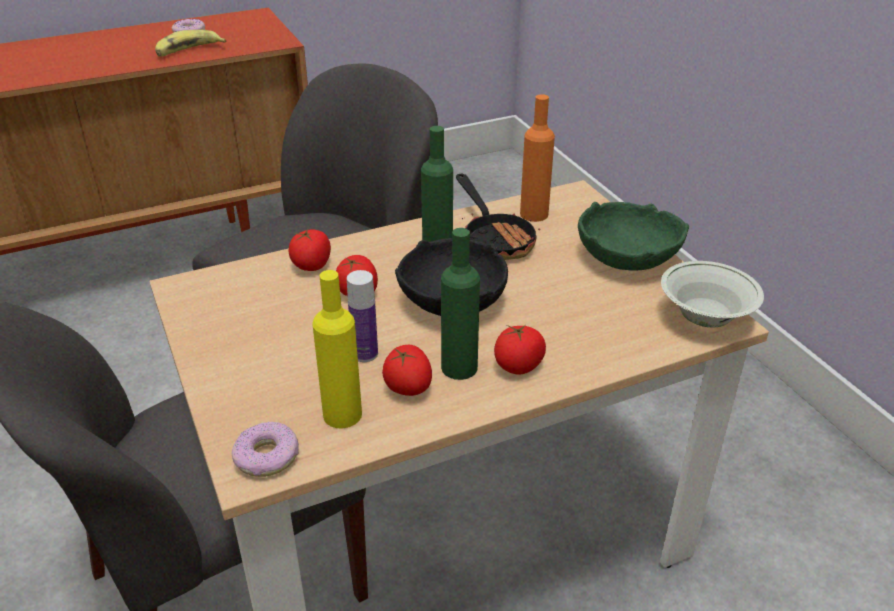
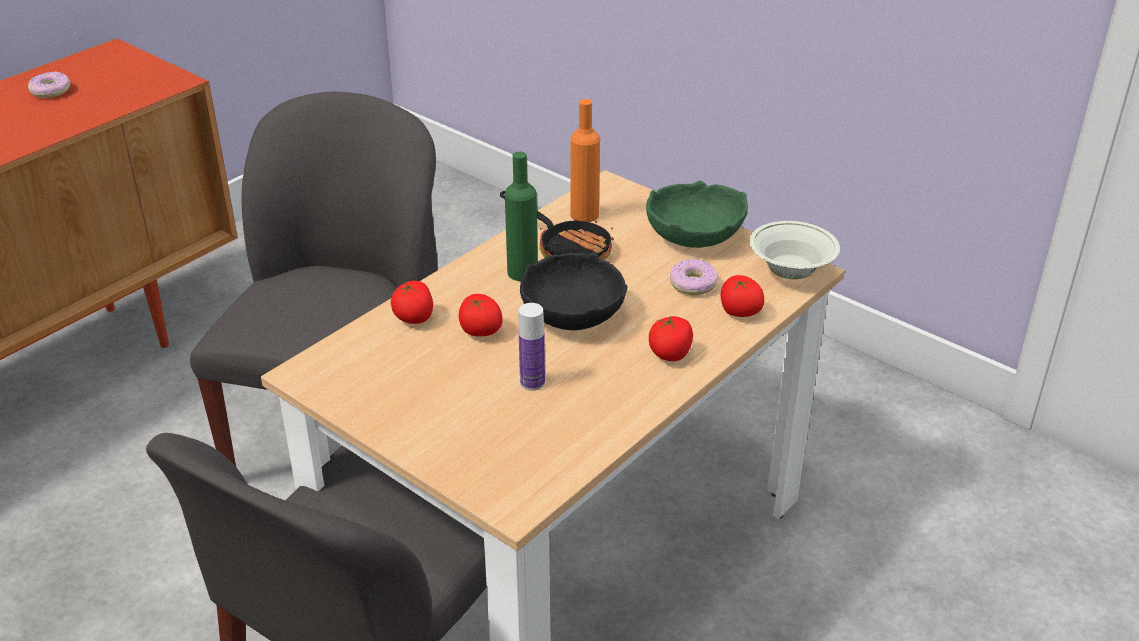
camera: 25 degrees left, 0 degrees up
banana [155,29,226,57] -> none
donut [232,422,299,477] -> donut moved to [670,259,718,295]
yellow bottle [312,270,362,428] -> none
tomato [382,345,432,396] -> tomato moved to [721,275,764,317]
green bottle [441,228,480,380] -> none

